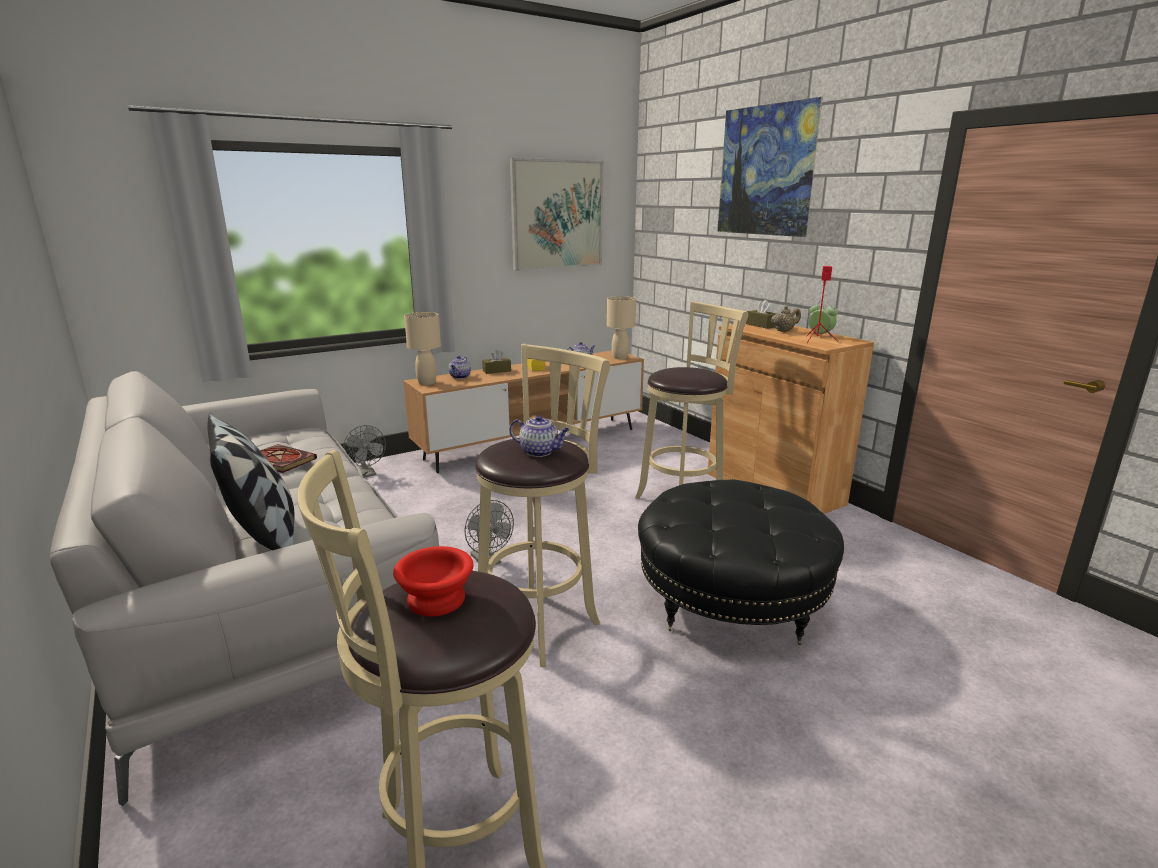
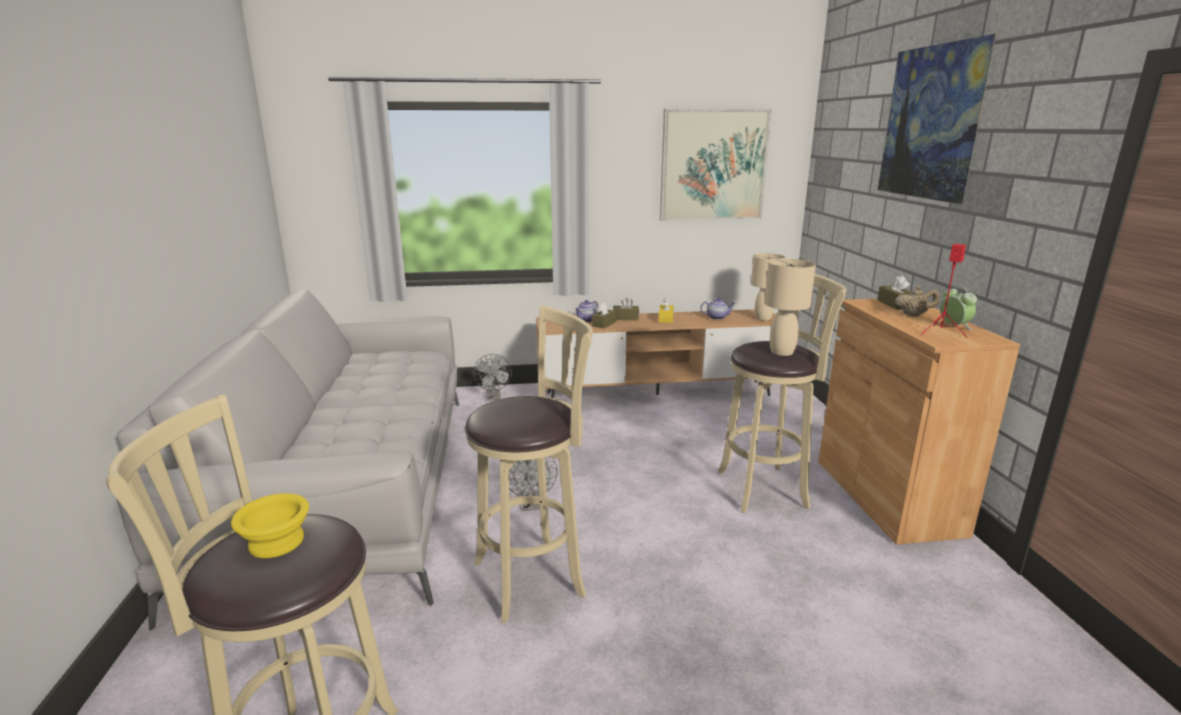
camera: 25 degrees right, 0 degrees up
pillow [207,413,295,550] -> none
book [260,444,317,473] -> none
red bowl [393,546,473,617] -> yellow bowl [231,493,309,558]
beige table lamp [404,312,441,385] -> beige table lamp moved to [764,258,816,356]
teapot [509,415,570,457] -> none
black ottoman [638,480,844,645] -> none
none -> brown tissue box [592,302,617,328]

